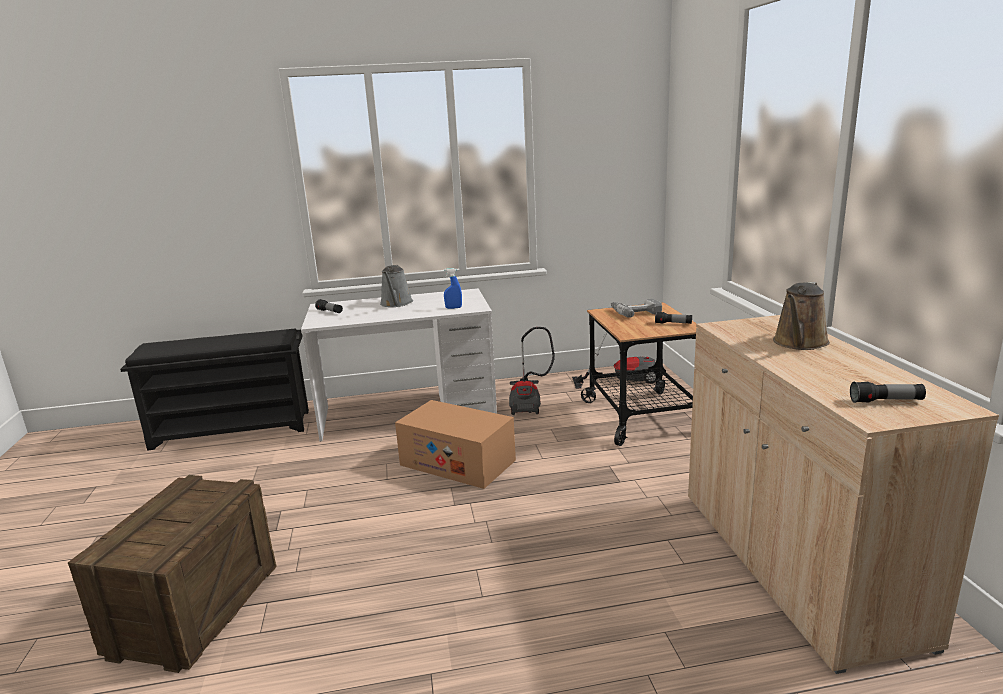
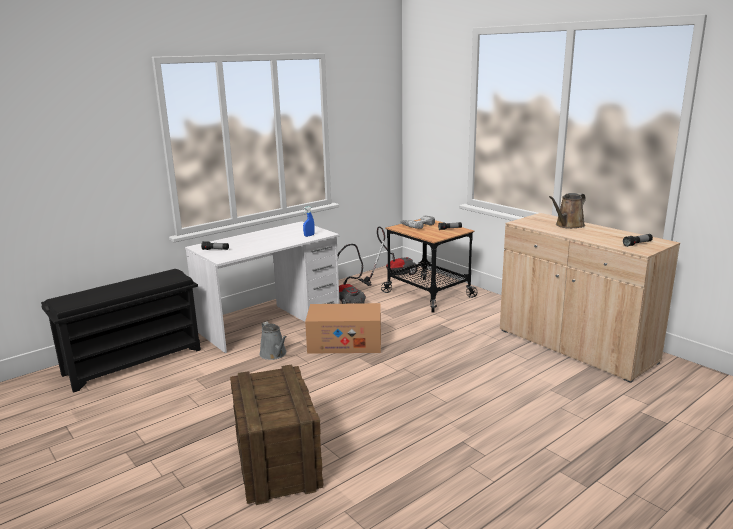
camera: 30 degrees left, 0 degrees up
grey watering can [380,265,413,307] -> grey watering can moved to [259,321,287,360]
brown watering can [773,282,830,350] -> brown watering can turned 45 degrees clockwise [549,193,586,229]

